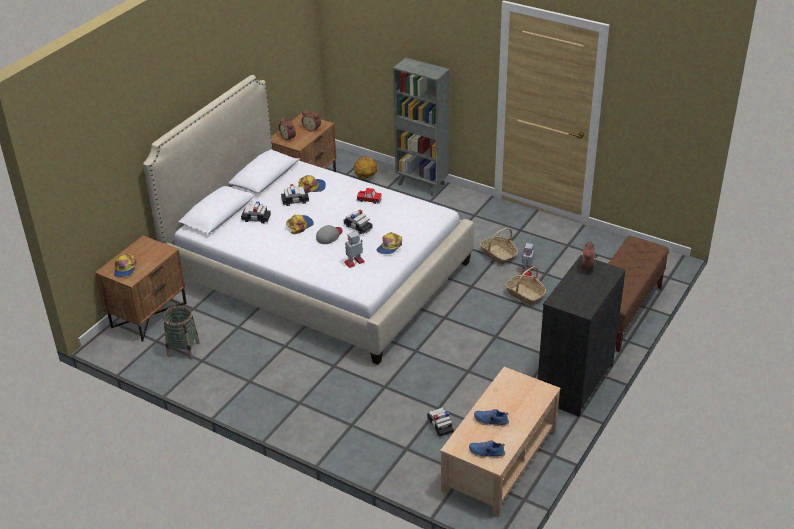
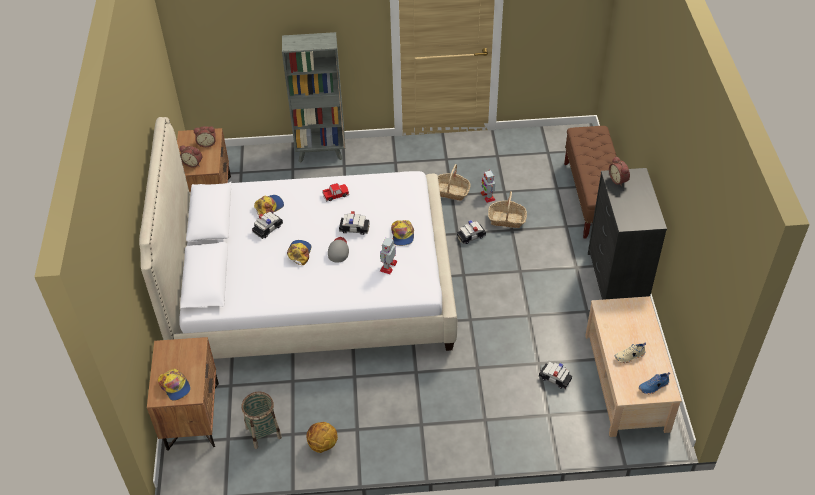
camera: 35 degrees left, 10 degrees up
toy car [241,201,271,223] -> toy car moved to [457,220,486,244]
basketball [354,156,377,179] -> basketball moved to [306,422,338,453]
blue shoe [474,409,509,427] -> beige shoe [615,343,646,363]

